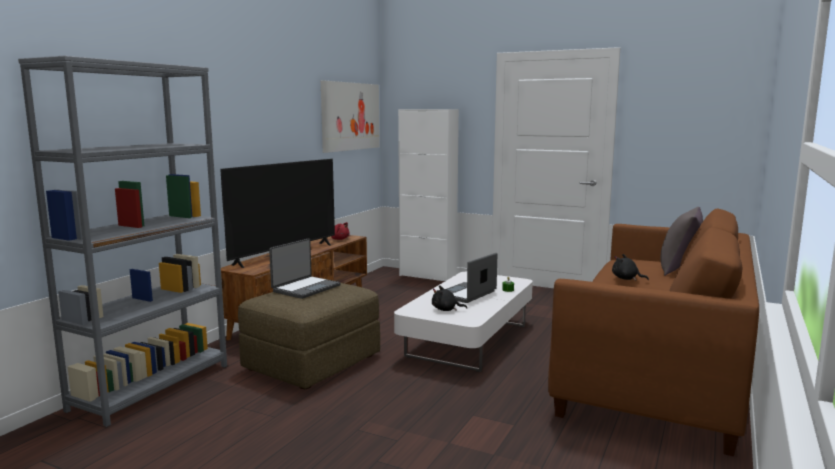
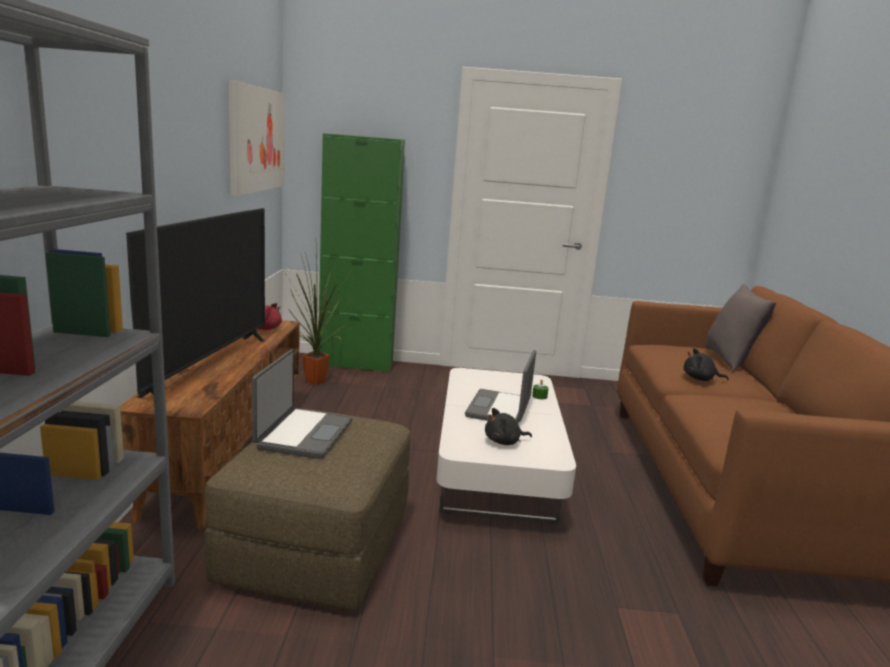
camera: 25 degrees left, 5 degrees up
white cabinet [398,109,459,281] -> green cabinet [319,133,405,373]
none -> potted plant [283,235,352,385]

